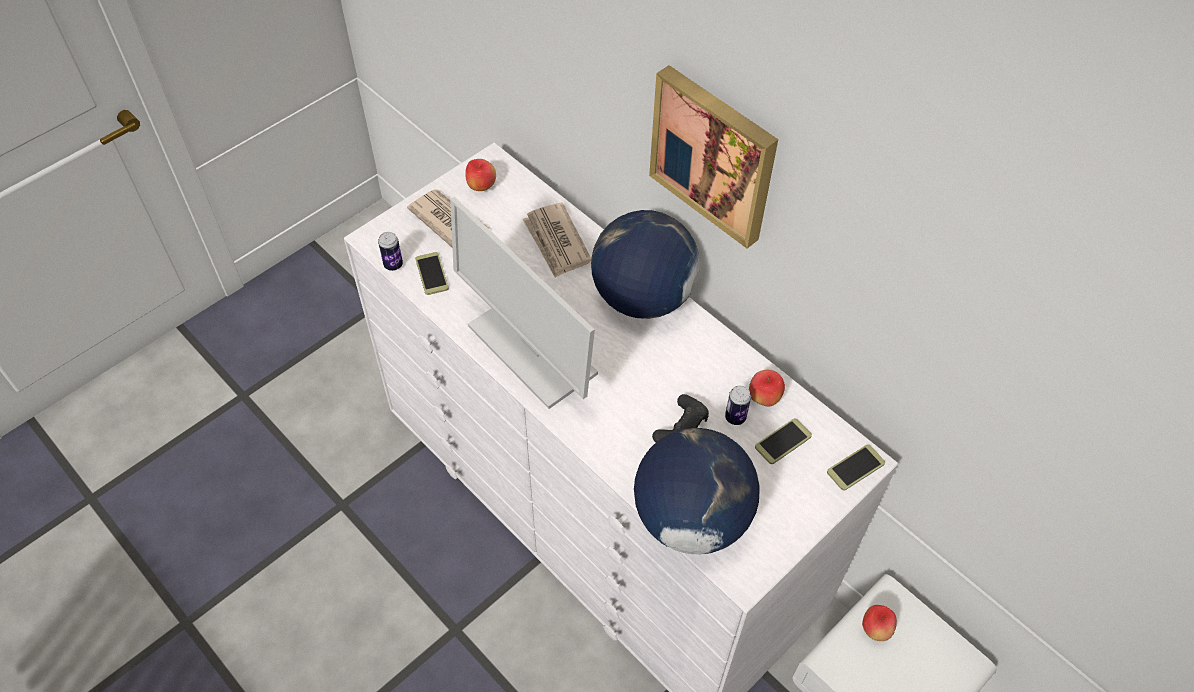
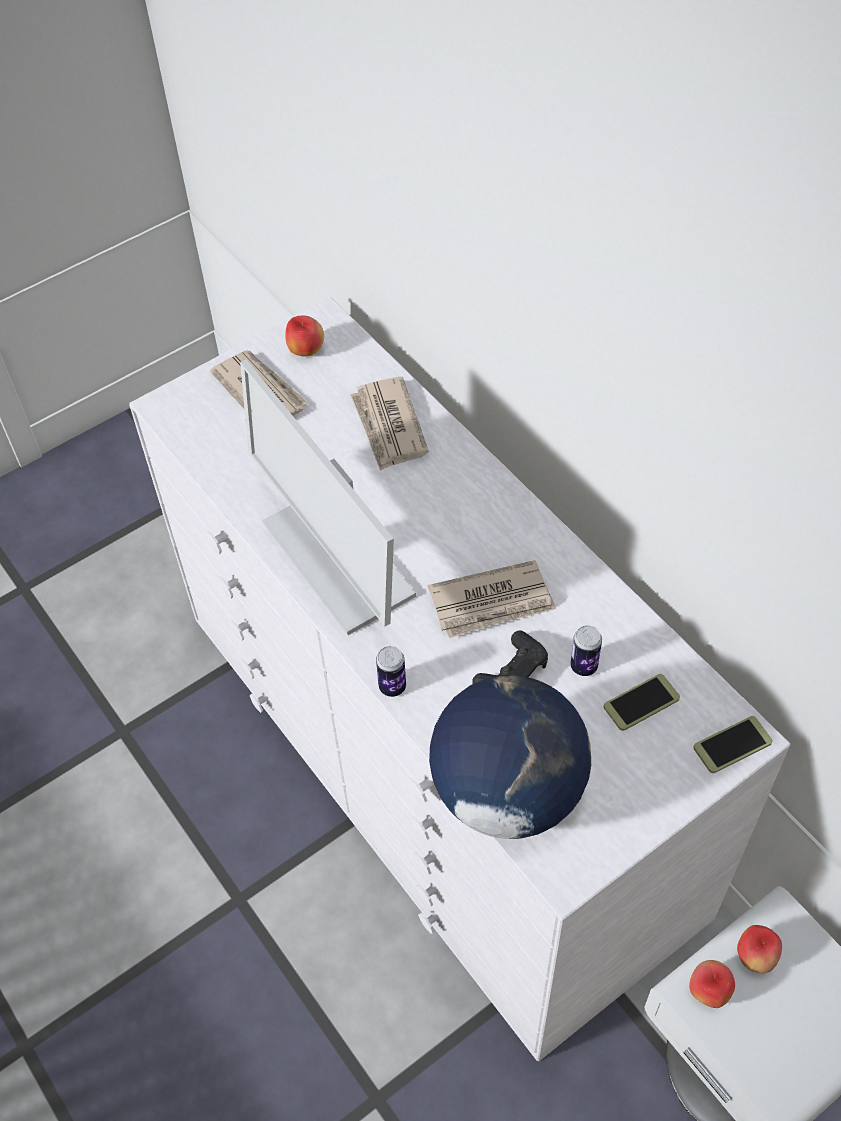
camera: 10 degrees right, 0 degrees up
can [378,232,403,271] -> can moved to [376,646,406,697]
phone [415,252,449,295] -> none
globe [591,210,700,319] -> none
picture [649,65,778,248] -> none
apple [749,370,785,406] -> apple moved to [689,960,735,1008]
none -> newspaper [428,560,556,638]

